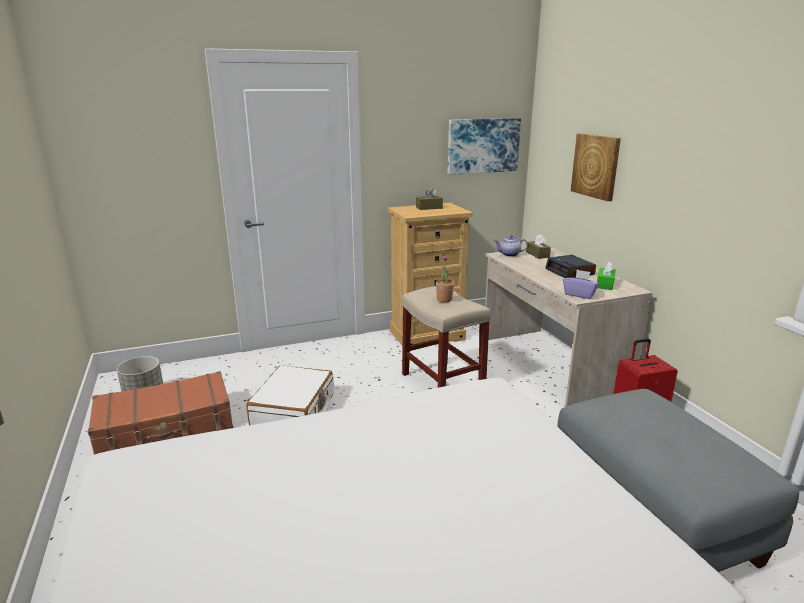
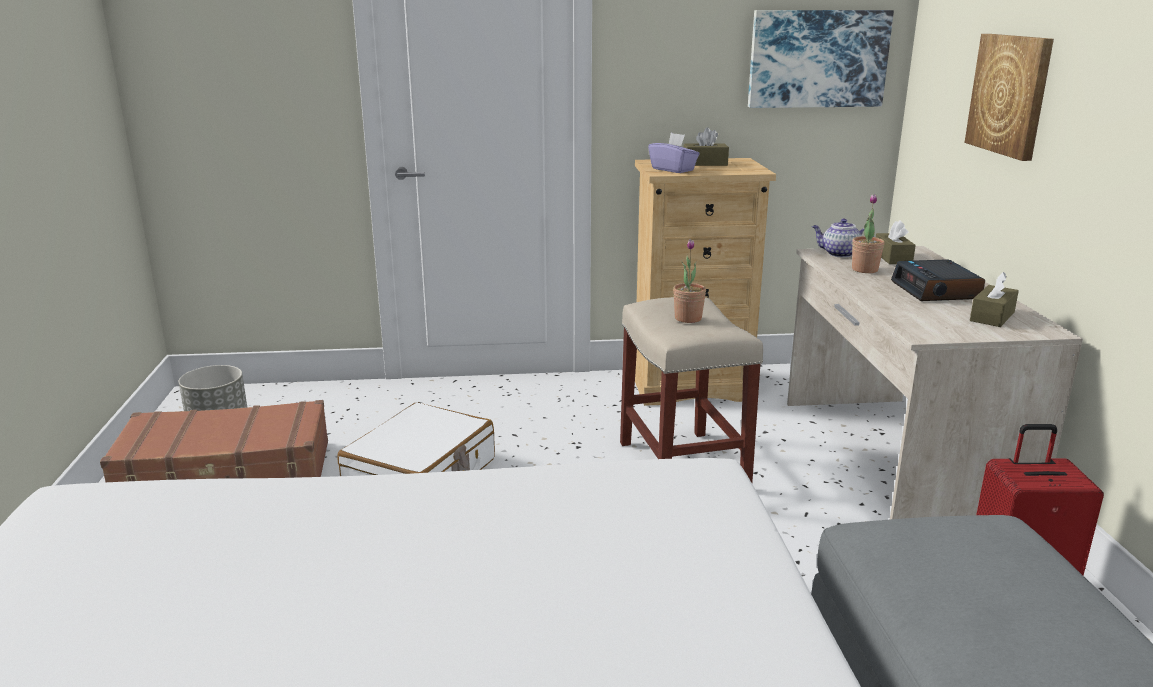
camera: 15 degrees right, 0 degrees up
purple tissue box [563,270,599,299] -> purple tissue box moved to [648,133,699,173]
green tissue box [597,261,616,290] -> brown tissue box [970,272,1019,327]
none -> potted plant [852,194,885,273]

